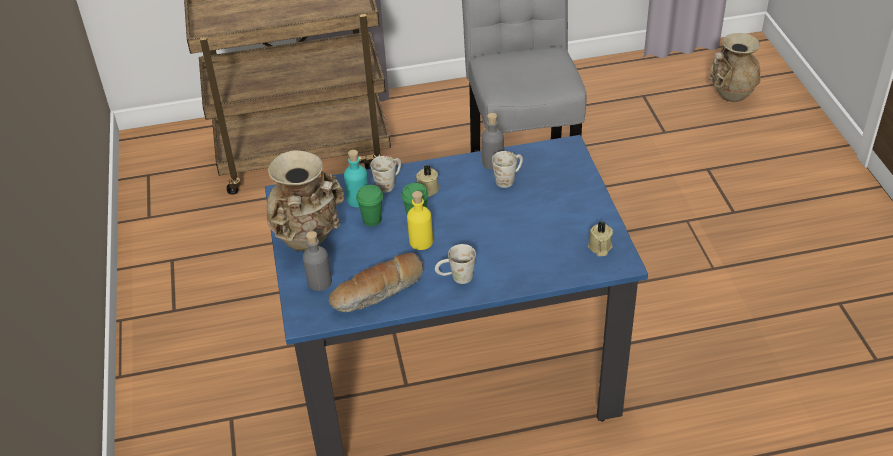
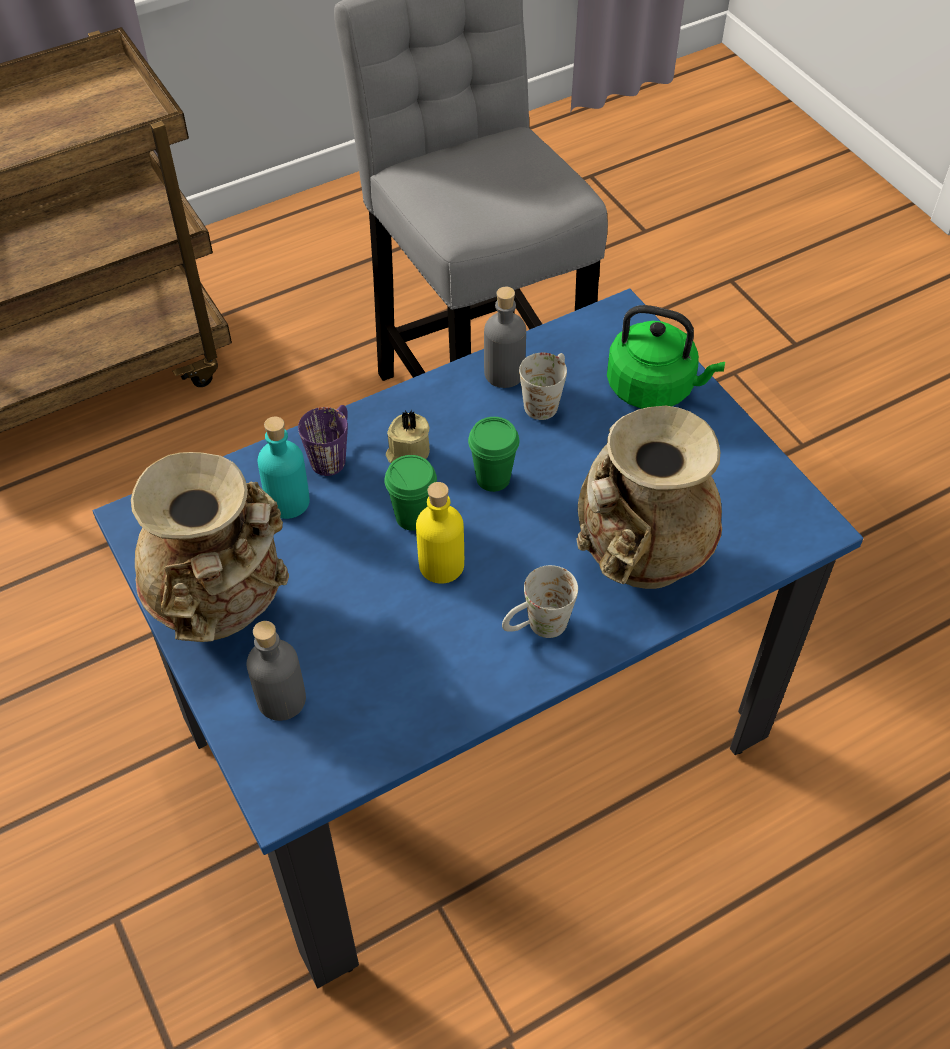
camera: 20 degrees left, 10 degrees up
bread [329,253,423,312] -> none
green cup [356,185,383,226] -> green cup moved to [468,417,519,492]
white mug [370,156,401,193] -> purple mug [298,405,348,476]
beige candle [588,222,613,256] -> none
beige vase [709,33,760,102] -> beige vase moved to [577,405,722,589]
none -> green kettle [607,305,725,409]

